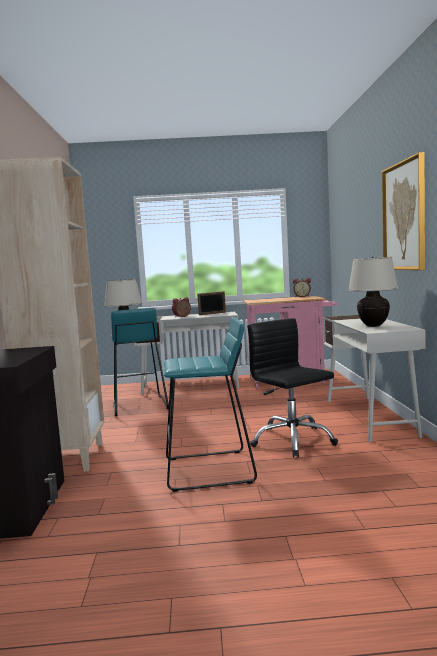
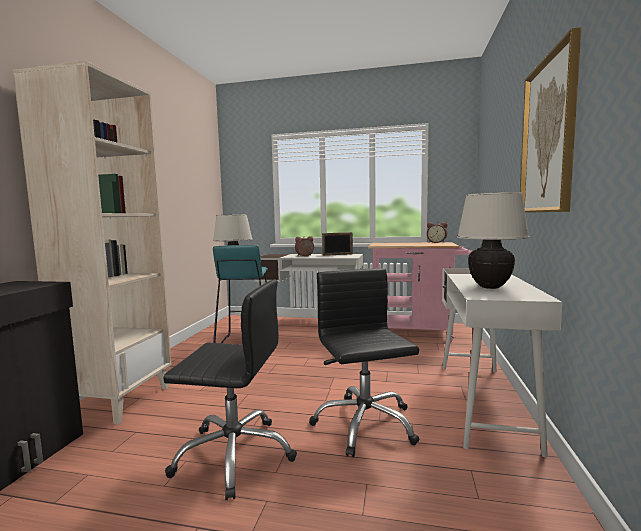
camera: 15 degrees right, 0 degrees up
turquoise stool [163,317,257,492] -> black office chair [163,279,297,500]

